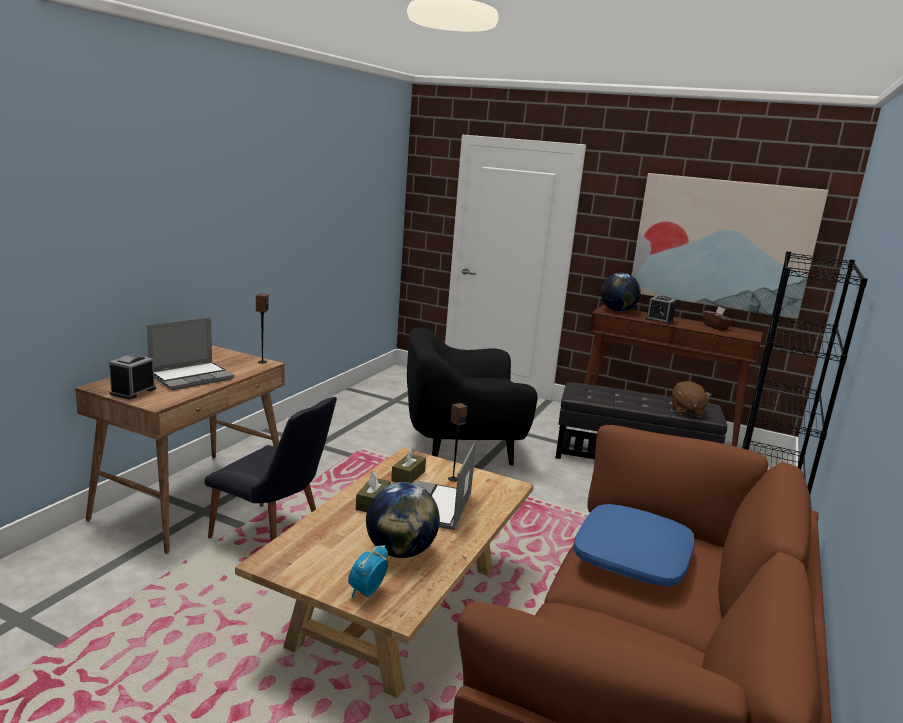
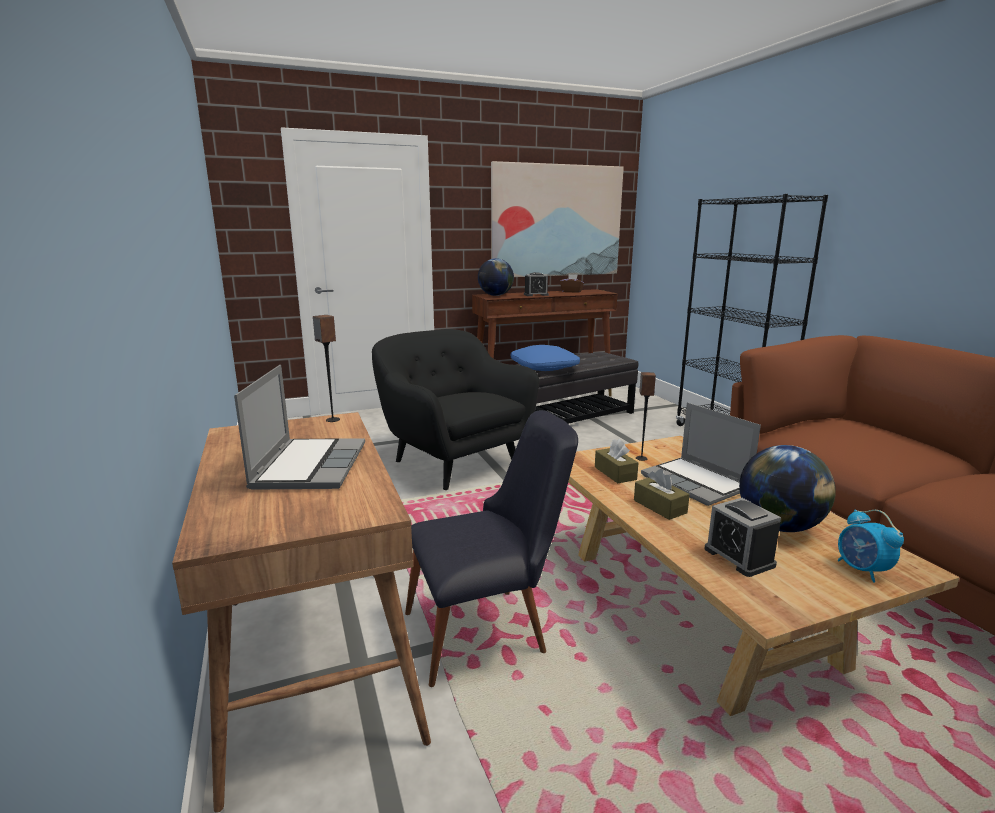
camera: 45 degrees left, 0 degrees up
alarm clock [109,354,156,400] -> alarm clock moved to [704,498,781,577]
black armchair [407,327,538,466] -> black armchair turned 105 degrees clockwise [372,329,539,490]
blue pillow [574,504,695,586] -> blue pillow moved to [511,345,580,371]
brown plush toy [672,381,712,417] -> none

